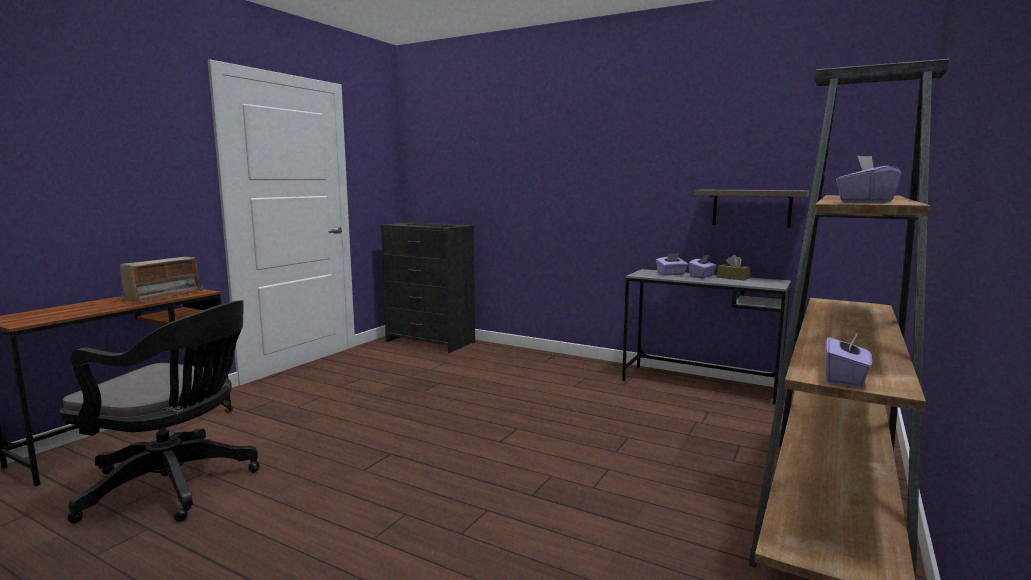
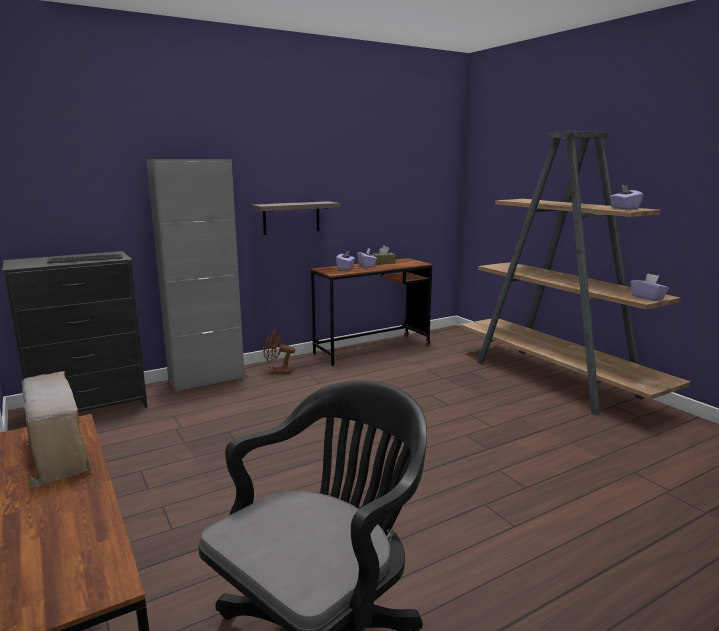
camera: 60 degrees left, 5 degrees up
grey desk [622,269,791,407] -> brown desk [311,258,432,366]
shelf [694,190,809,228] -> shelf moved to [251,201,340,235]
none -> grey cabinet [146,159,245,392]
none -> brown fan [263,329,295,374]

